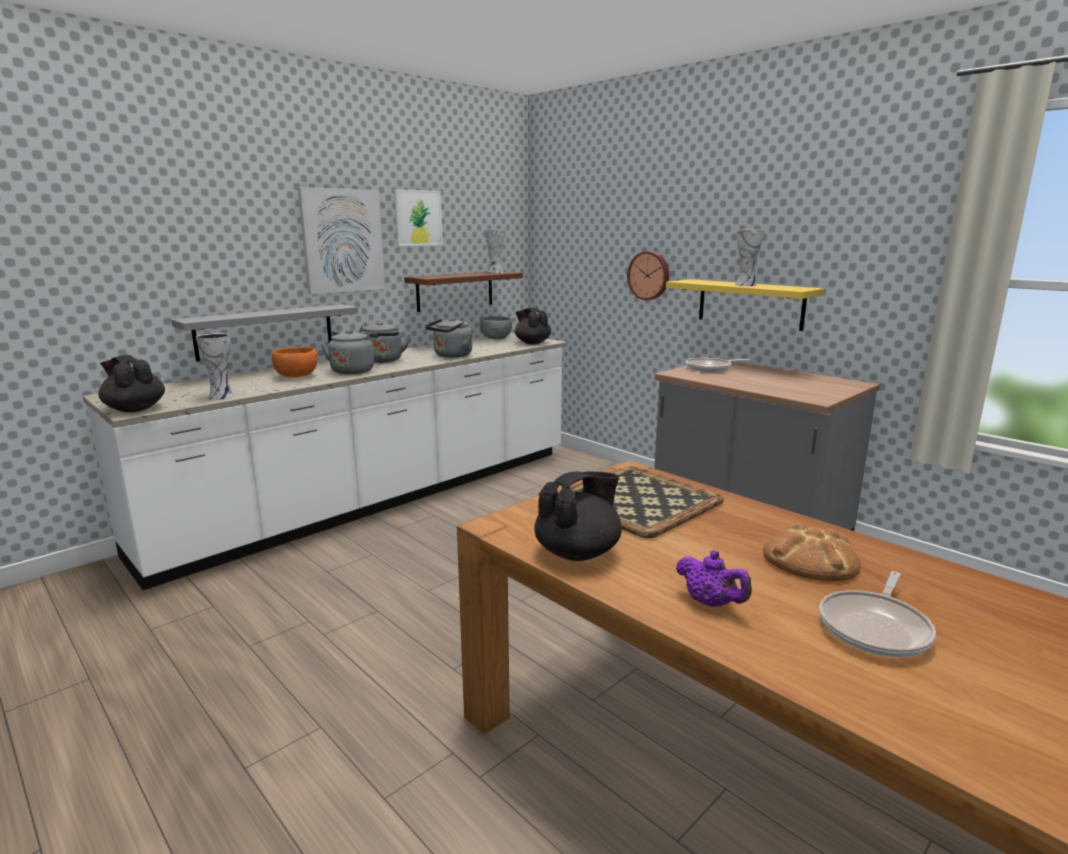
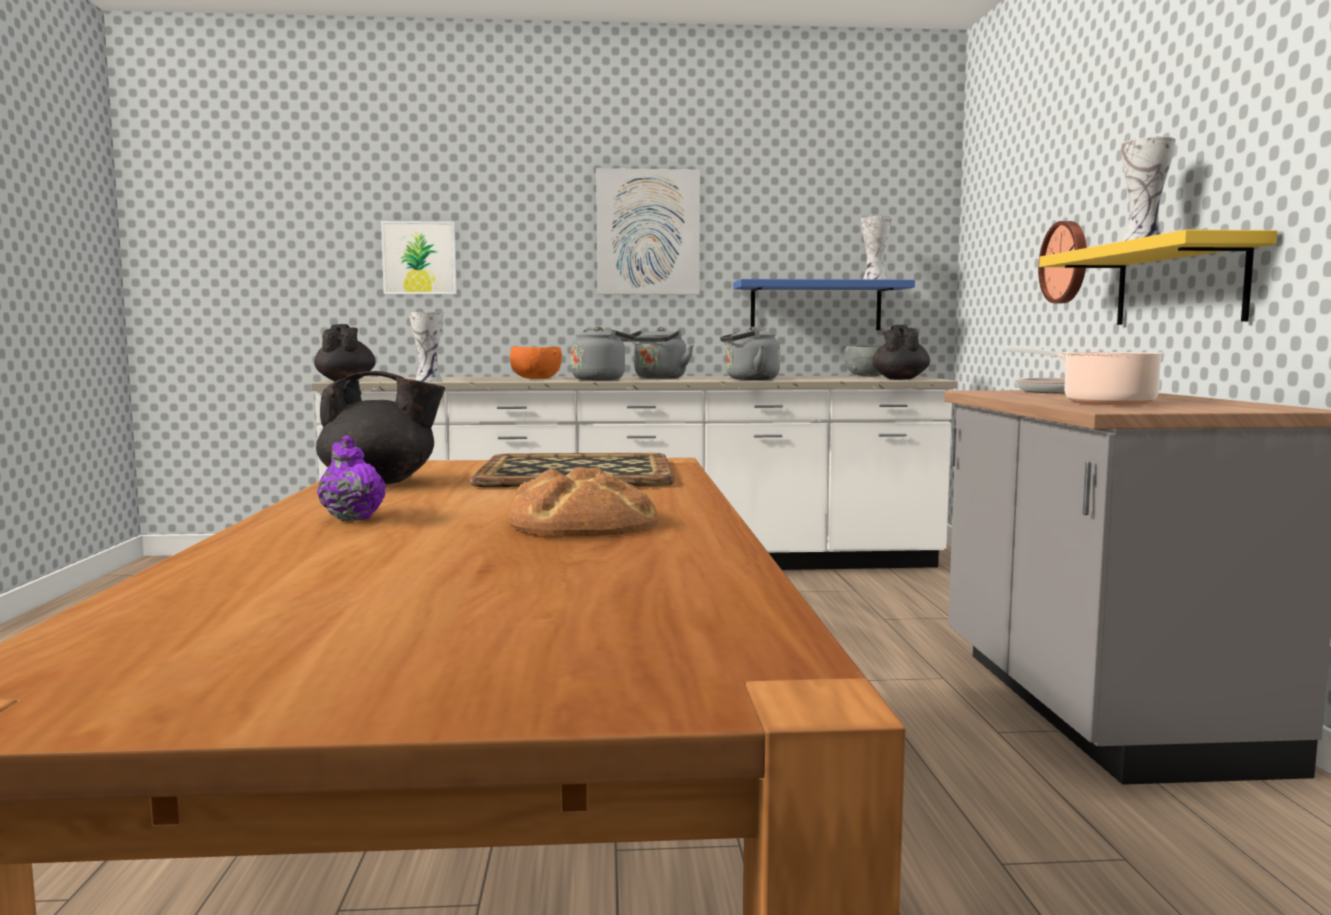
camera: 40 degrees right, 10 degrees down
grey shelf [171,304,358,362] -> none
picture [394,189,443,246] -> picture moved to [381,221,457,295]
brown shelf [404,271,523,312] -> blue shelf [733,279,915,330]
purple teapot [676,550,752,607] -> purple teapot turned 150 degrees clockwise [317,436,386,521]
frying pan [819,571,936,657] -> none
none -> cooking pot [1002,347,1166,405]

